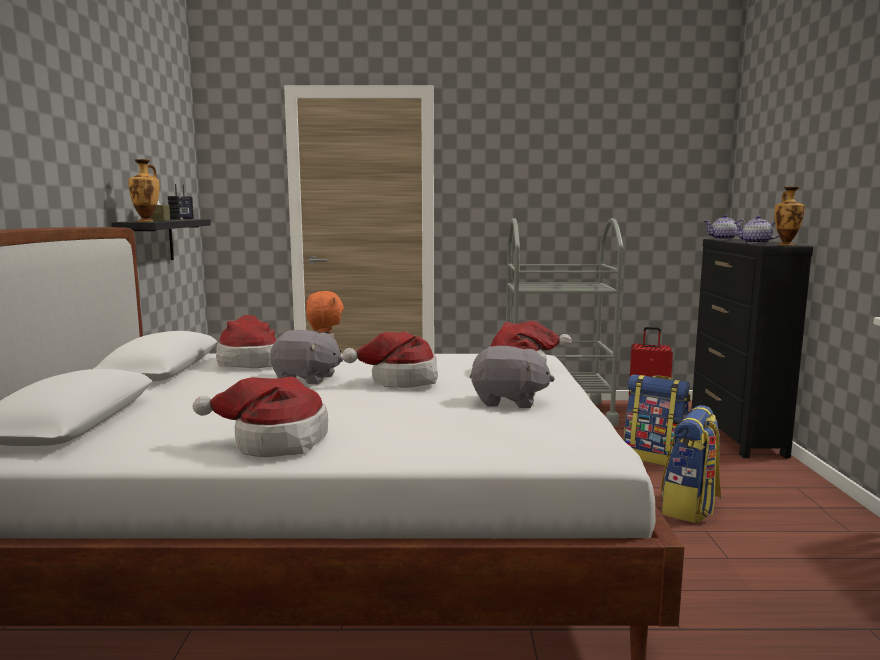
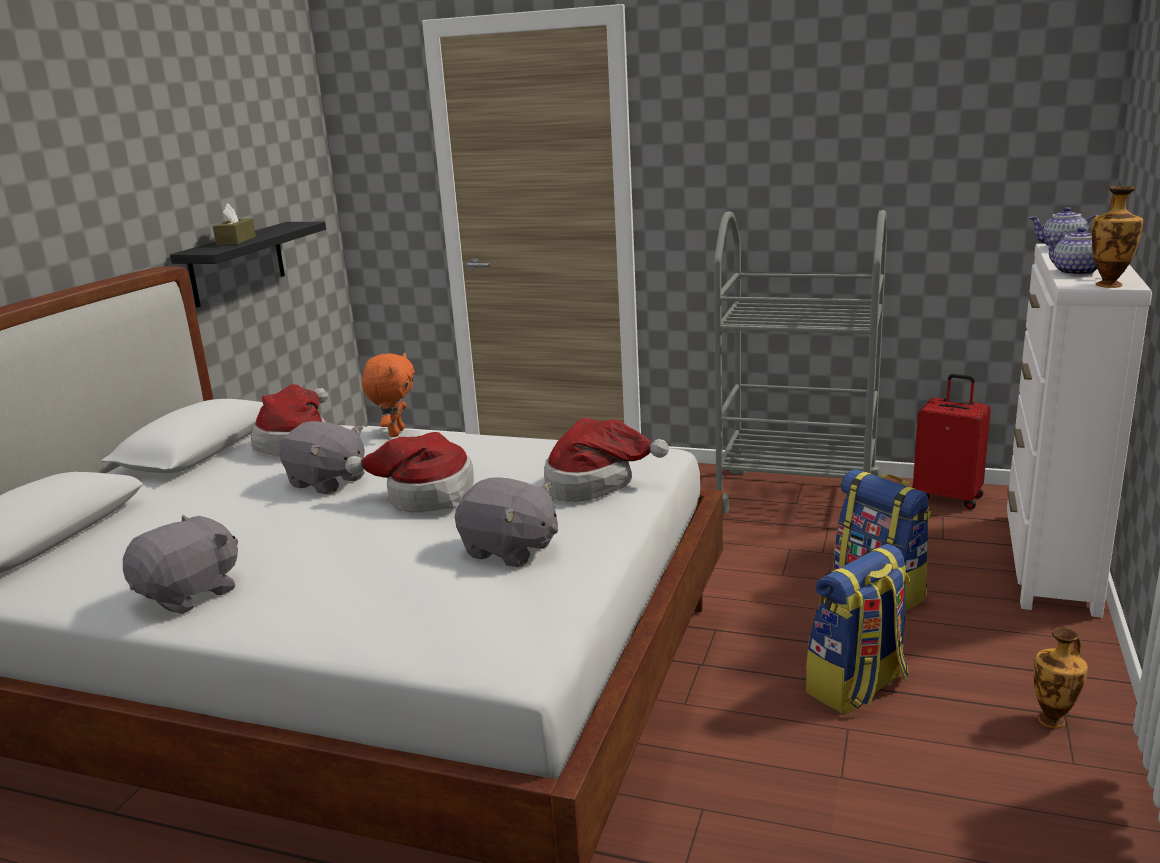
camera: 20 degrees right, 10 degrees up
vase [129,159,159,222] -> vase moved to [1033,627,1088,729]
radio [168,184,194,220] -> none
hat [193,376,328,457] -> grey plush toy [123,515,238,614]
black dresser [692,239,813,458] -> white dresser [1007,244,1152,618]

